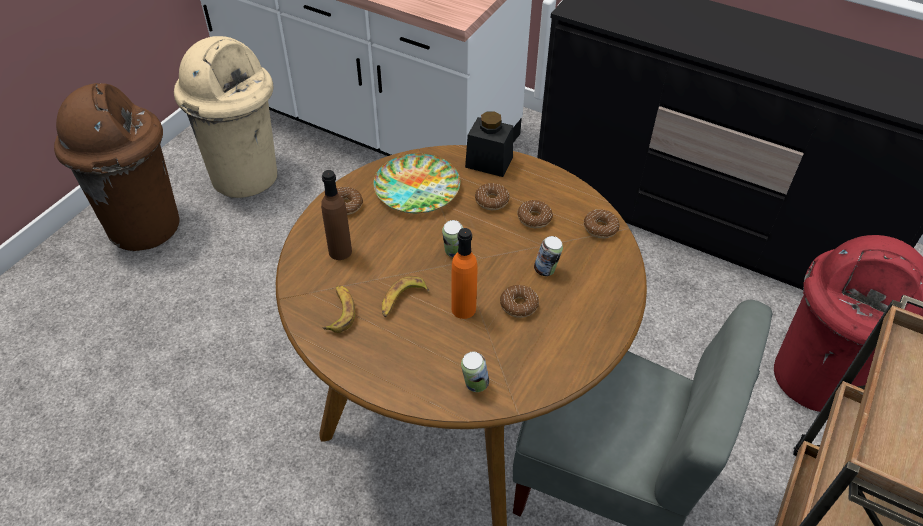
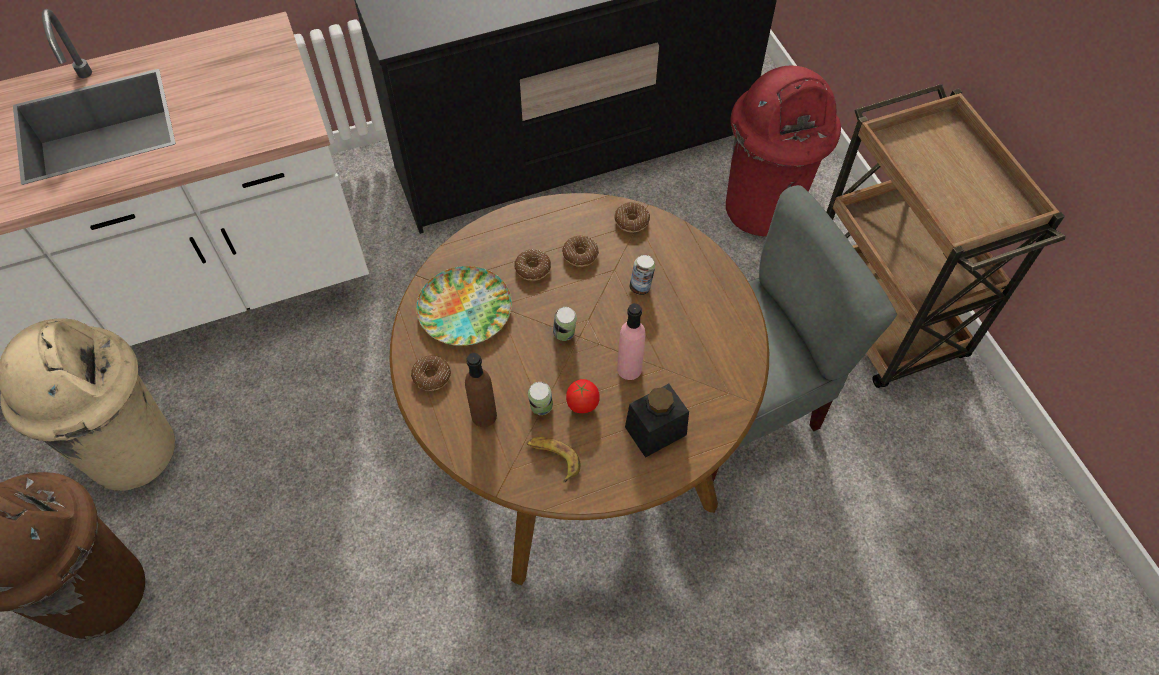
camera: 50 degrees left, 10 degrees up
banana [382,276,430,317] -> tomato [566,379,600,413]
orange bottle [451,228,477,319] -> pink bottle [617,303,645,380]
can [461,352,489,392] -> can moved to [528,382,553,415]
black jar [465,111,513,177] -> black jar moved to [625,384,689,458]
donut [500,285,539,318] -> none

